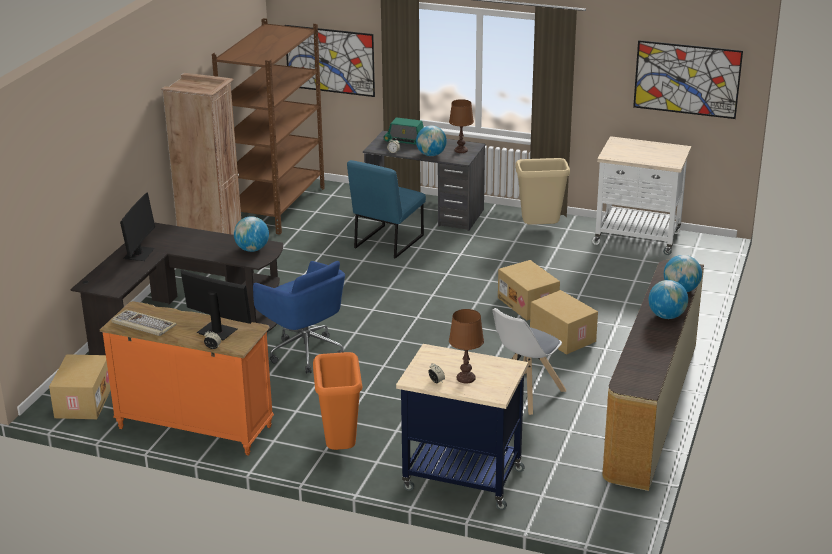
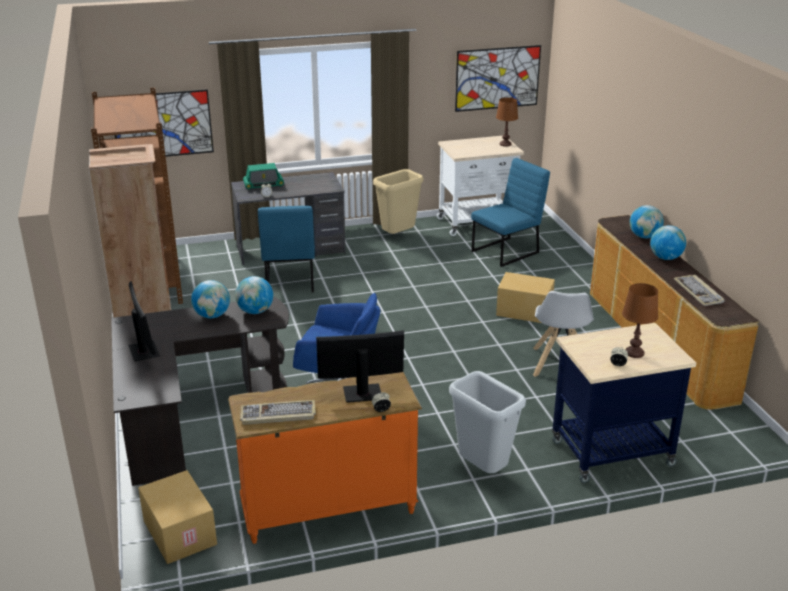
camera: 35 degrees left, 0 degrees up
orange trash can [313,352,362,450] -> grey trash can [449,371,526,473]
globe [416,126,447,156] -> globe moved to [191,280,230,318]
brown table lamp [449,99,474,153] -> brown table lamp moved to [496,97,518,147]
cardboard box [498,260,560,320] -> none
none -> blue chair [471,158,550,267]
none -> keyboard [674,275,725,306]

